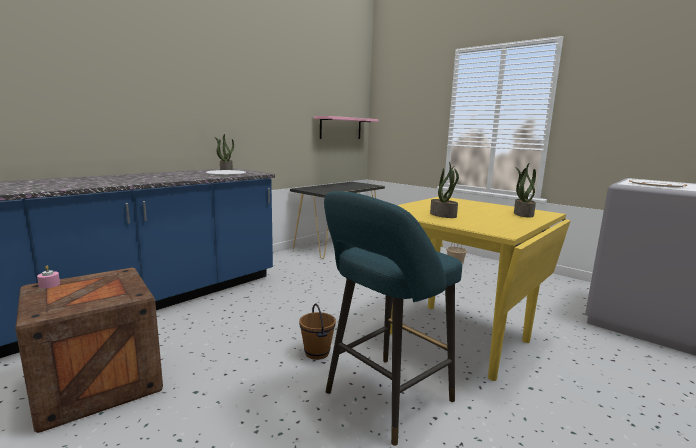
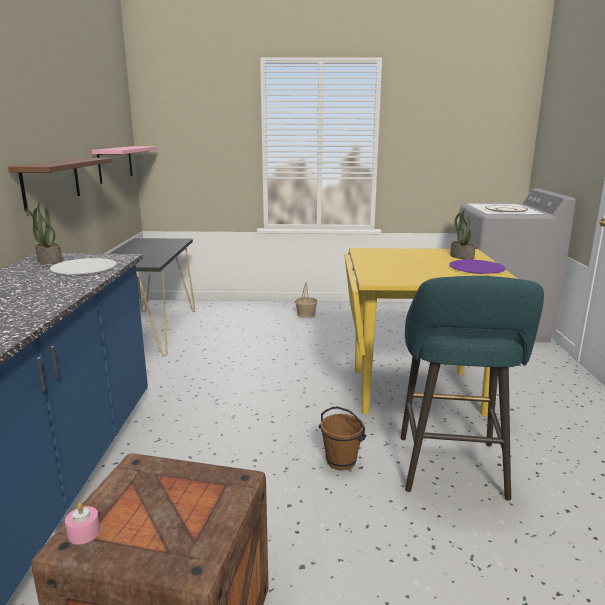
camera: 40 degrees left, 5 degrees up
potted plant [430,162,459,218] -> none
none -> brown shelf [8,158,112,211]
none -> purple plate [449,260,506,274]

